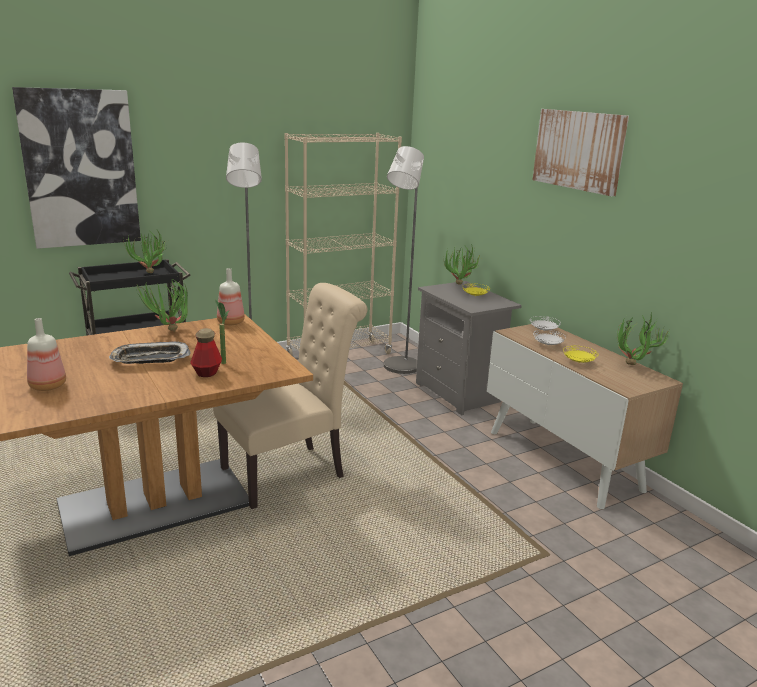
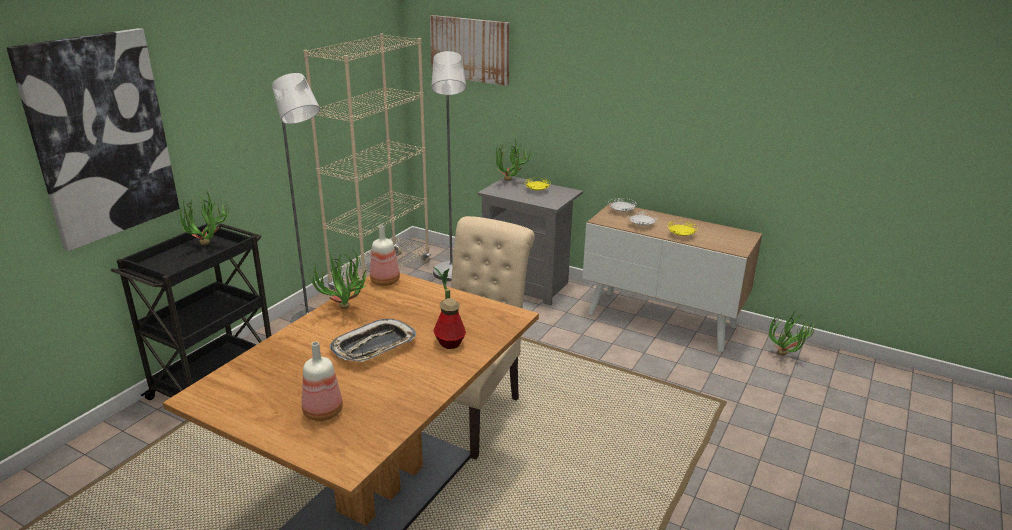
camera: 30 degrees left, 5 degrees up
picture [532,109,629,196] -> picture moved to [430,15,510,86]
potted plant [617,312,669,365] -> potted plant moved to [768,310,816,355]

